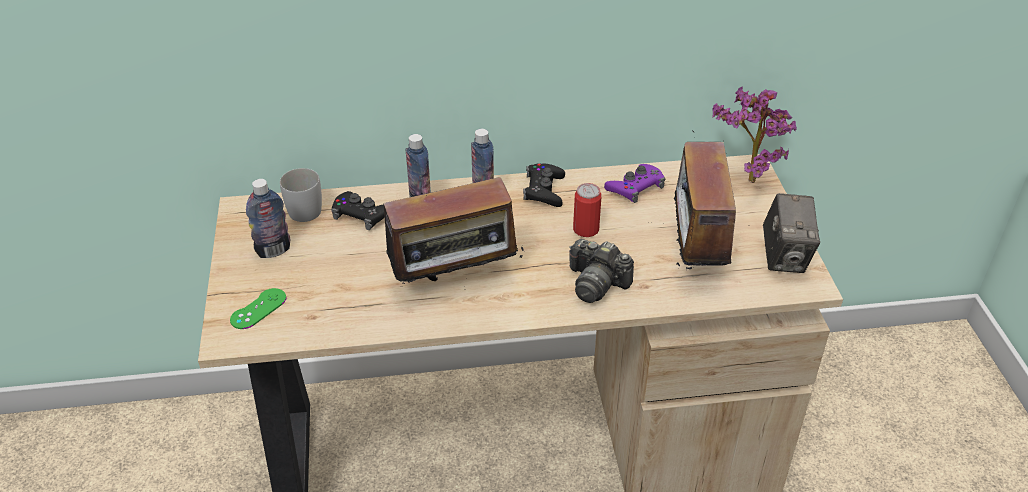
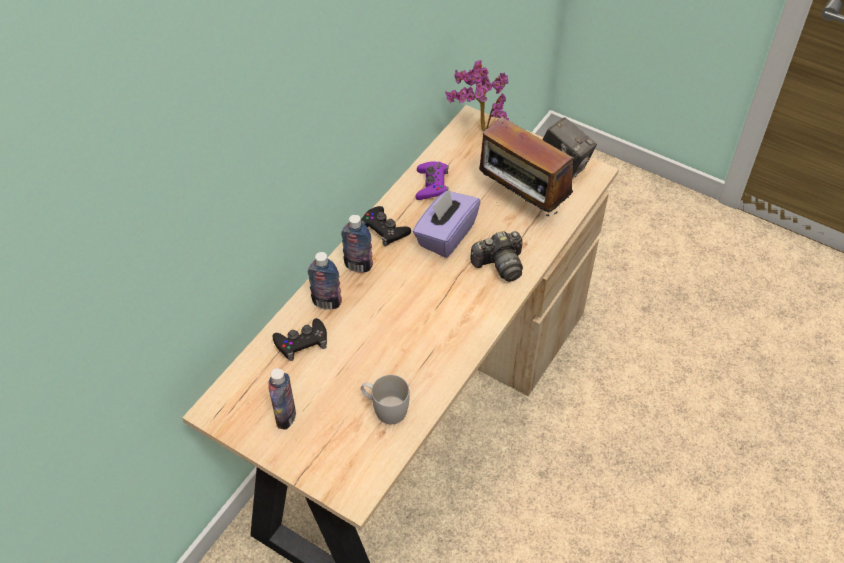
camera: 50 degrees left, 10 degrees up
green game controller [230,288,287,329] -> none
white mug [280,168,322,222] -> white mug moved to [361,375,410,424]
radio [384,177,525,289] -> none
can [573,183,601,237] -> purple tissue box [413,190,480,258]

